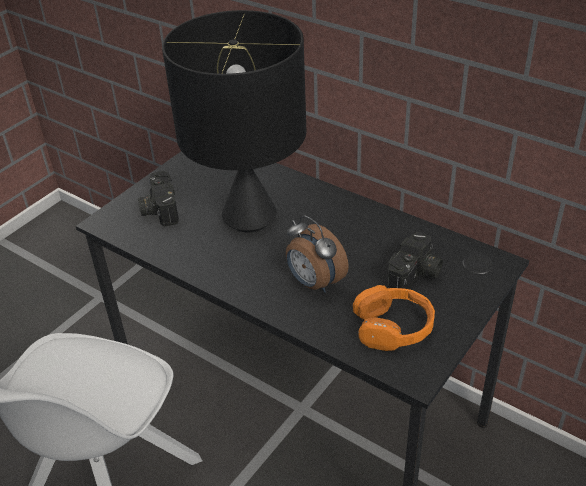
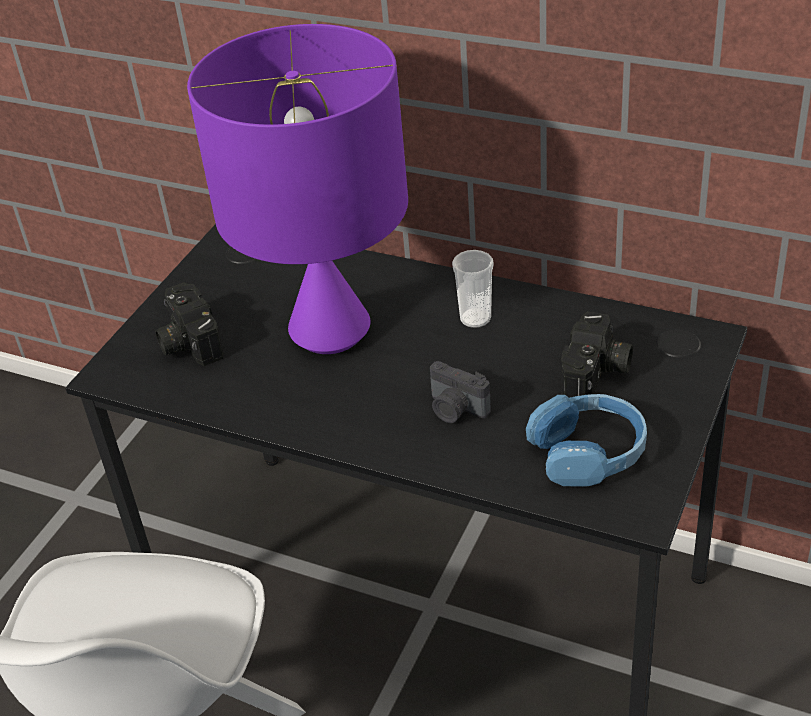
camera: 10 degrees left, 0 degrees up
black table lamp [162,10,306,232] -> purple table lamp [187,24,408,354]
alarm clock [286,216,349,293] -> camera [430,361,491,423]
orange headphones [353,285,435,351] -> blue headphones [526,394,647,487]
none -> cup [452,250,494,328]

